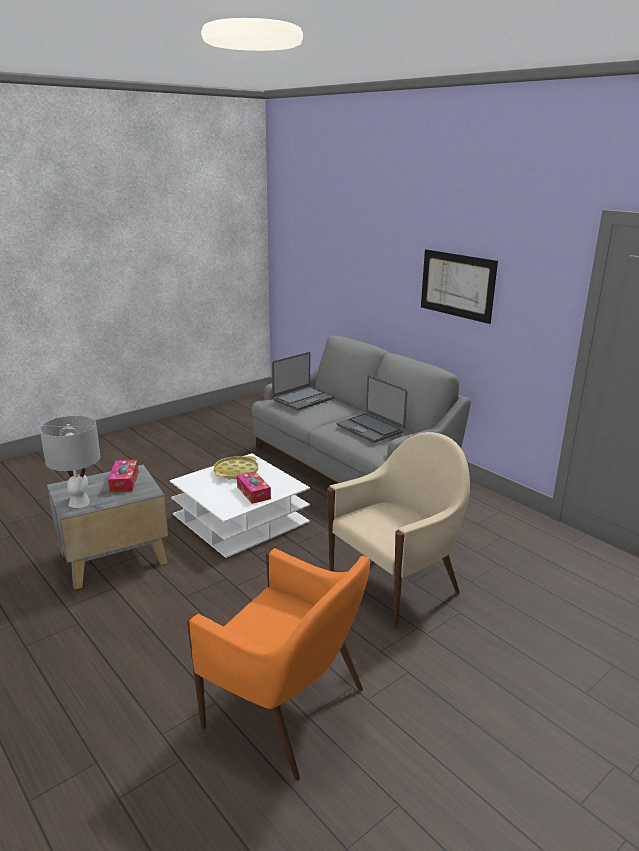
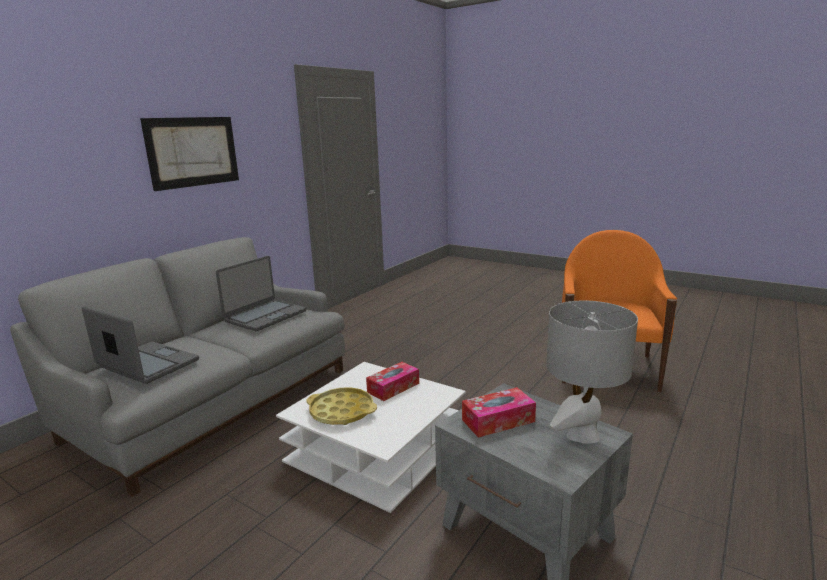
camera: 105 degrees left, 5 degrees down
beige armchair [327,432,470,628] -> none

